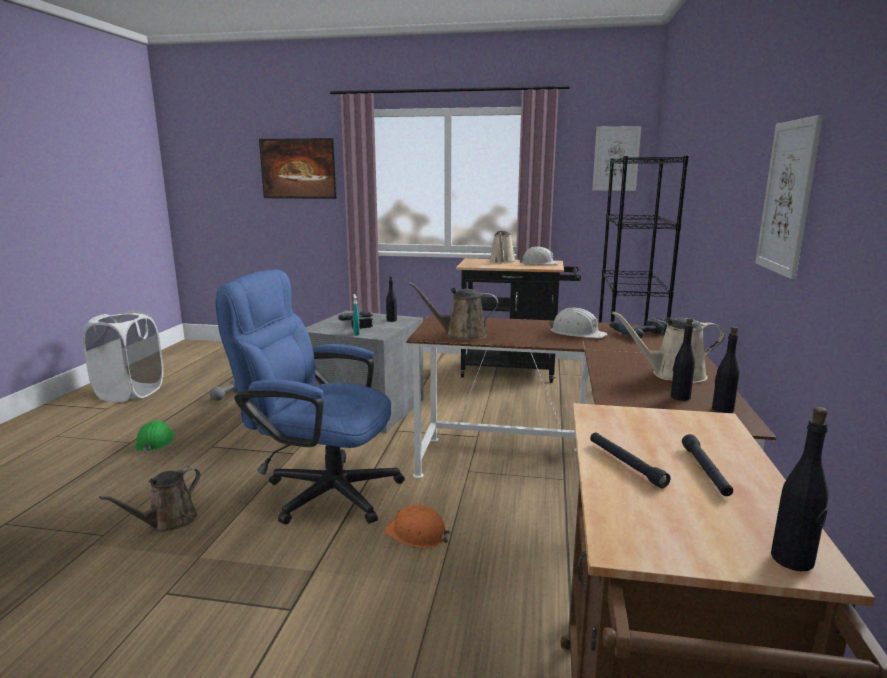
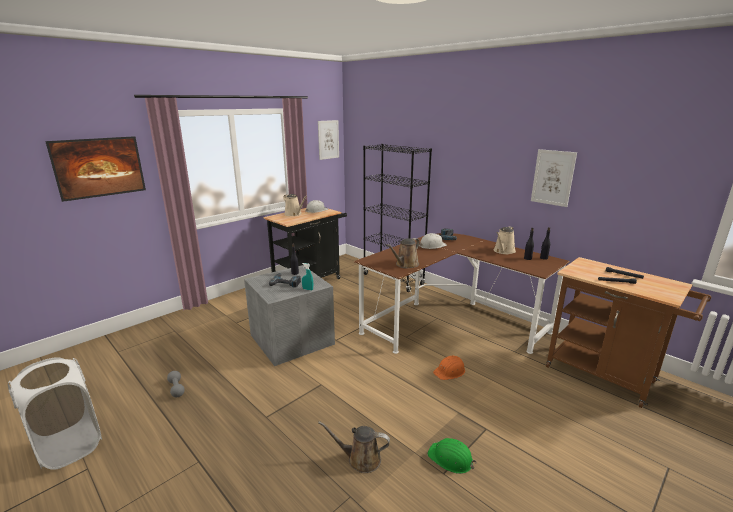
camera: 55 degrees left, 5 degrees up
brown watering can [99,467,200,532] -> brown watering can turned 120 degrees clockwise [318,421,390,473]
green hard hat [135,421,175,453] -> green hard hat moved to [427,438,477,474]
blue office chair [215,269,405,524] -> none
black bottle [771,407,828,571] -> none

